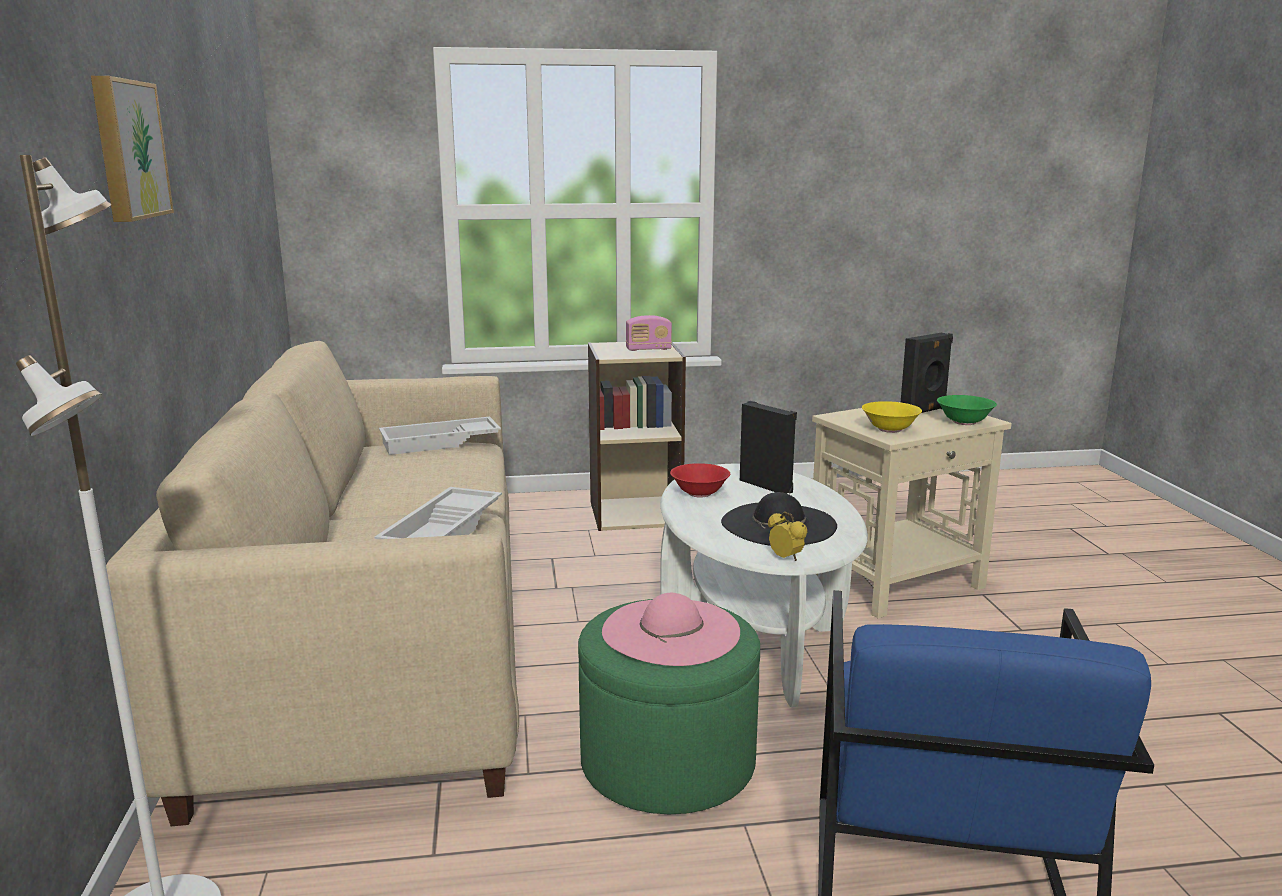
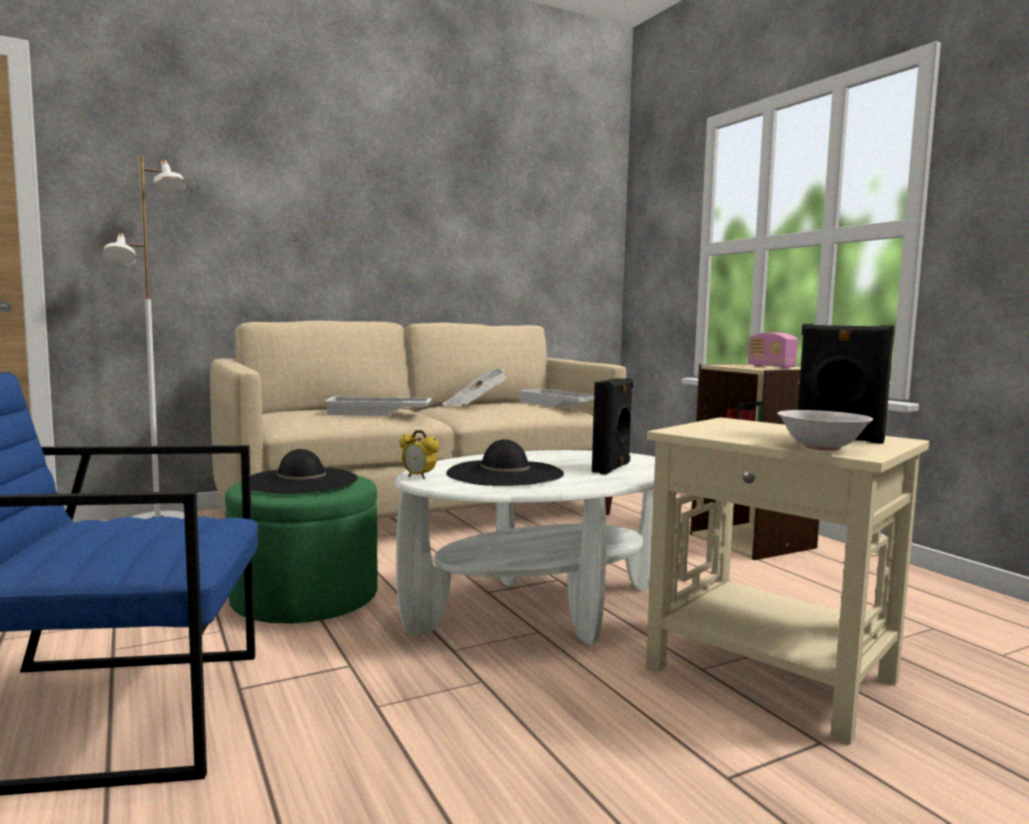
camera: 70 degrees right, 10 degrees down
picture [91,76,174,222] -> none
pink hat [602,593,740,666] -> black hat [250,449,358,494]
red bowl [670,463,730,498] -> none
alarm clock [768,511,808,561] -> alarm clock turned 90 degrees clockwise [399,430,439,480]
yellow bowl [862,401,922,433] -> none
green bowl [937,395,997,425] -> white bowl [777,410,873,451]
none -> newspaper [442,369,506,406]

